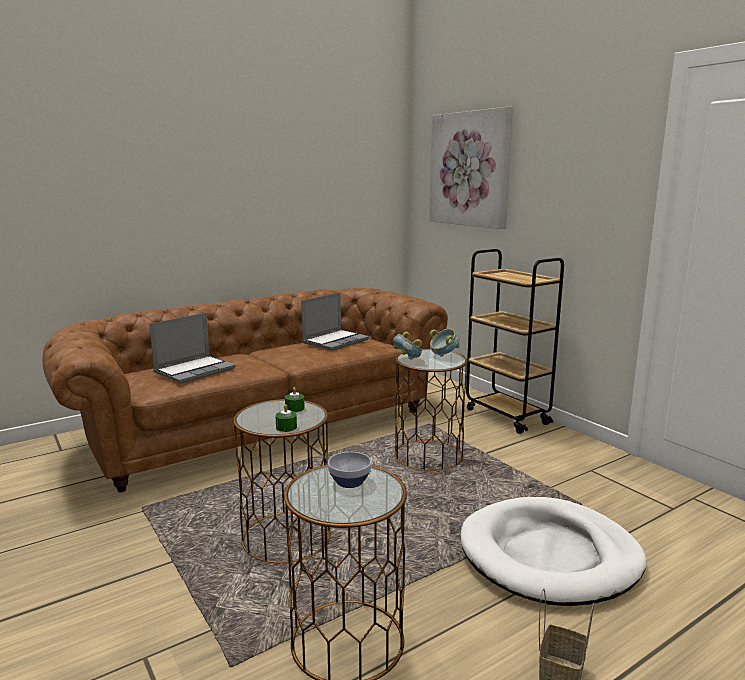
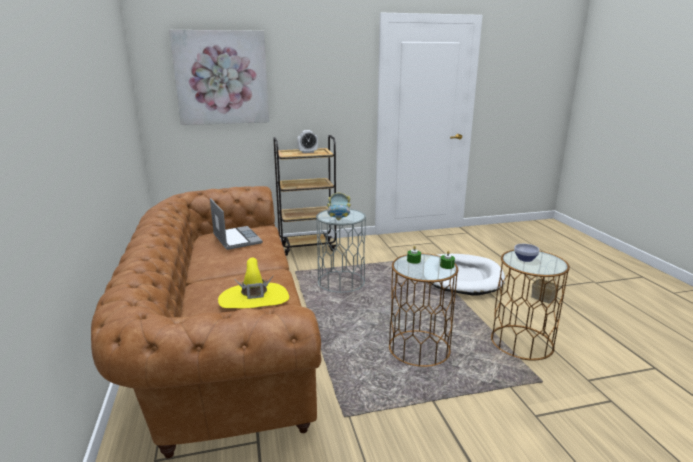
camera: 70 degrees left, 5 degrees up
laptop [149,313,236,384] -> yellow hat [218,257,289,308]
brown side table [394,349,468,471] -> grey side table [316,209,366,293]
none -> alarm clock [297,130,318,153]

